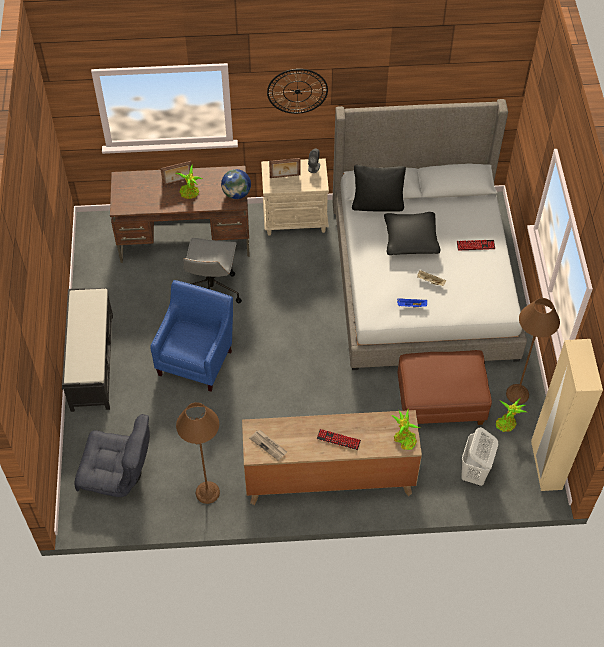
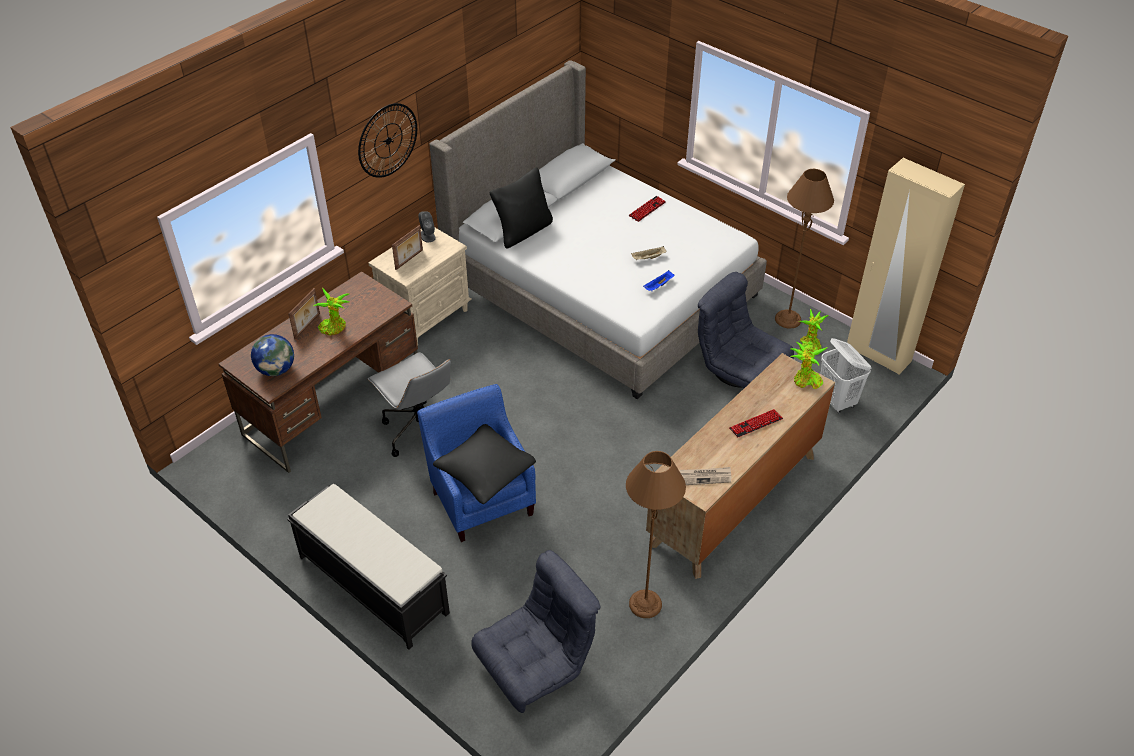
camera: 45 degrees left, 10 degrees down
globe [221,169,251,199] -> globe moved to [251,334,294,376]
black pillow [384,212,440,255] -> black pillow moved to [433,424,536,504]
brown ottoman [398,350,492,425] -> grey armchair [698,272,794,388]

